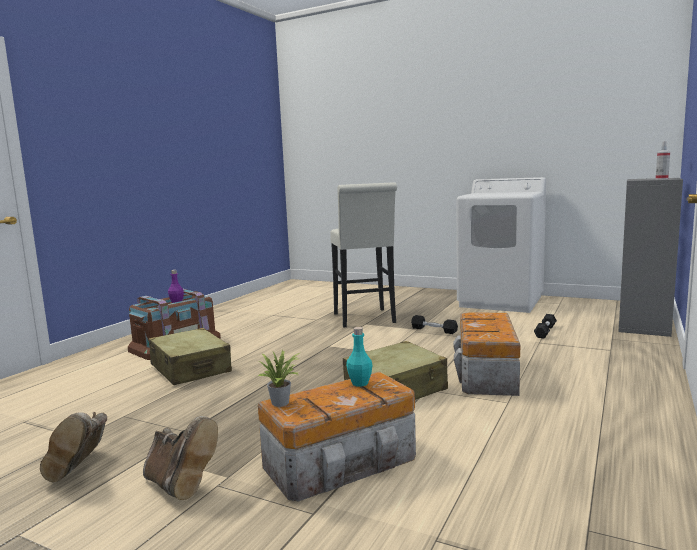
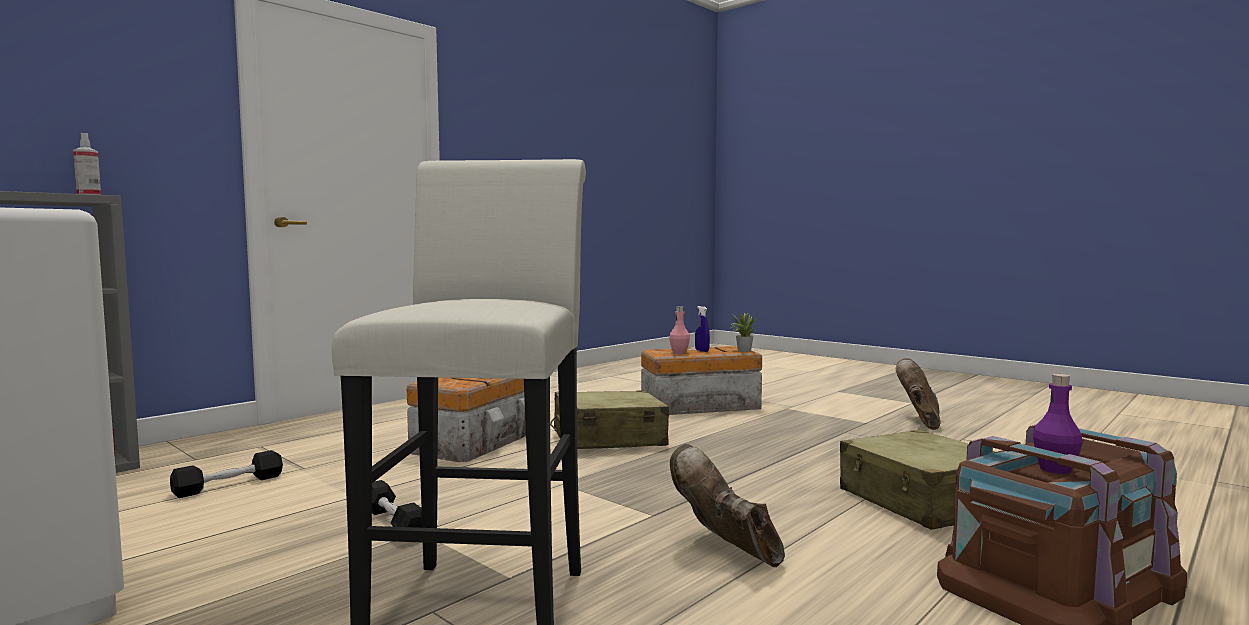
camera: 165 degrees left, 5 degrees down
brown boot [143,416,218,500] -> brown boot moved to [670,444,785,567]
turquoise bottle [346,327,373,387] -> pink bottle [669,306,690,354]
none -> blue spray bottle [695,306,710,352]

